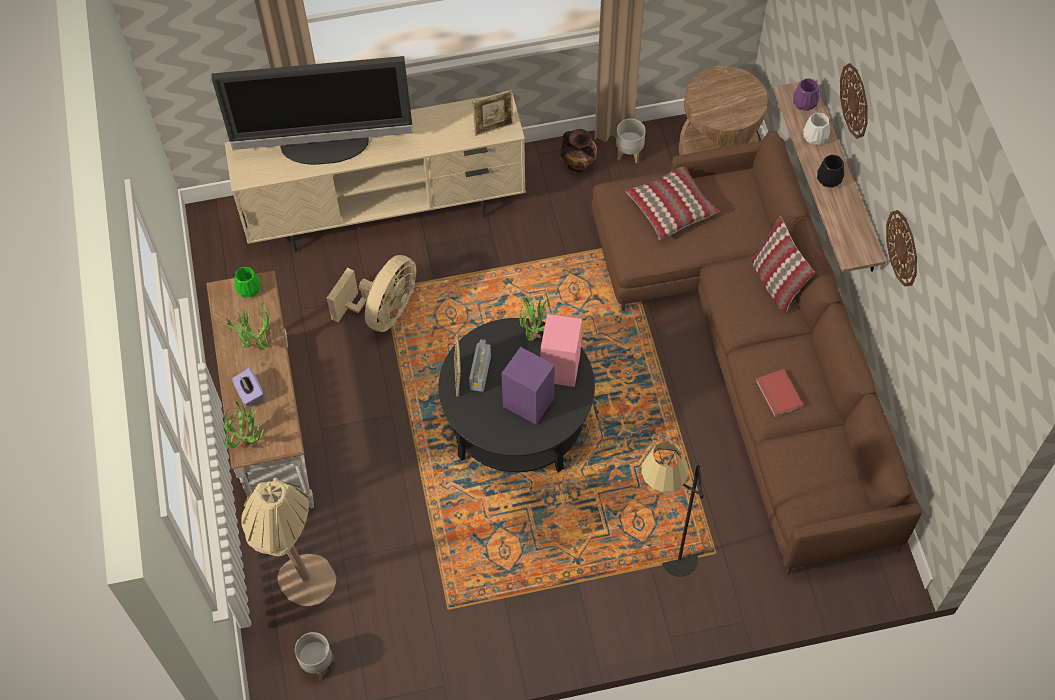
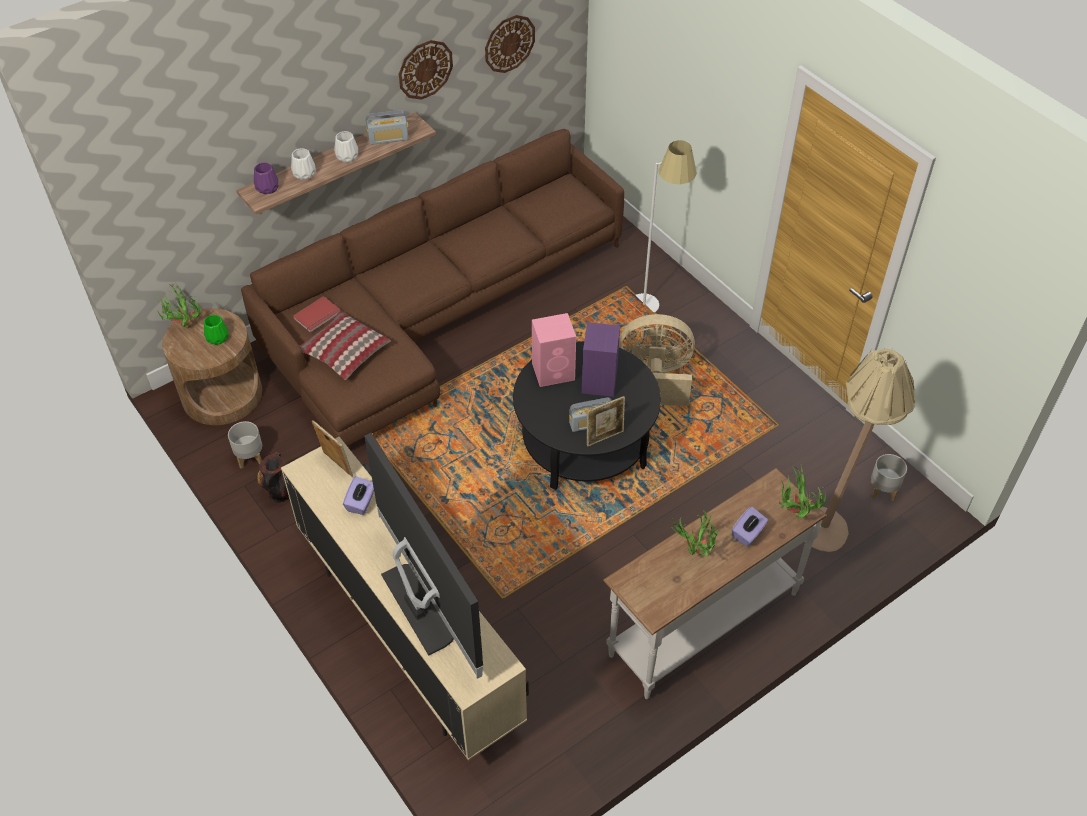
camera: 115 degrees left, 10 degrees down
green vase [235,267,261,298] -> green vase moved to [204,315,229,345]
beige fan [327,255,416,332] -> beige fan moved to [619,314,695,406]
potted plant [519,295,561,341] -> potted plant moved to [157,284,201,328]
black floor lamp [641,441,704,577] -> white floor lamp [635,140,697,312]
pillow [751,216,815,315] -> none
red book [756,369,803,417] -> red book moved to [293,296,340,333]
black vase [817,155,844,188] -> white vase [334,131,358,163]
wall clock [840,63,867,139] -> wall clock moved to [485,15,535,73]
none -> purple tissue box [343,476,374,515]
none -> radio [366,110,408,145]

